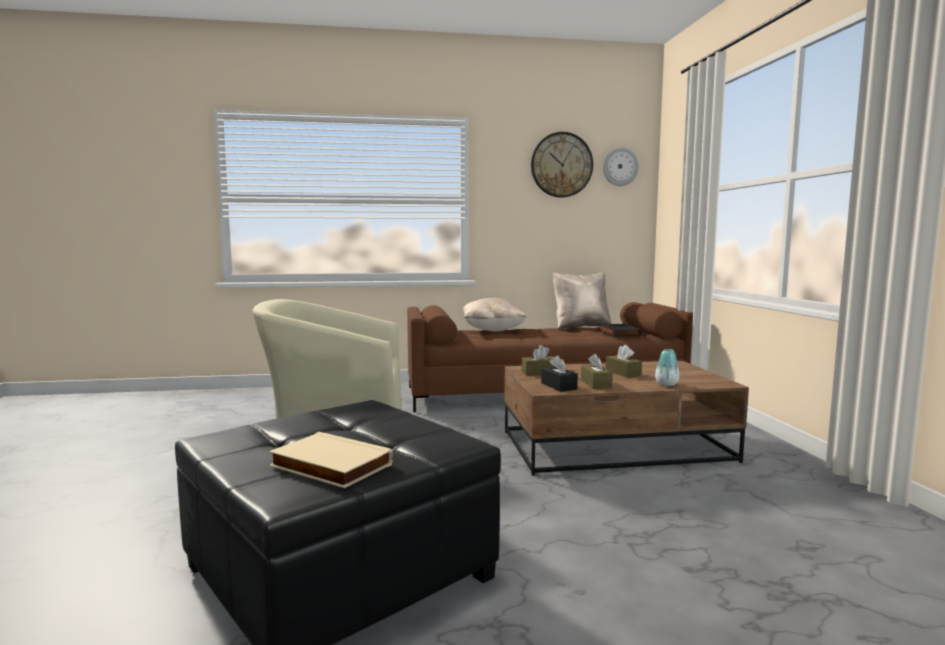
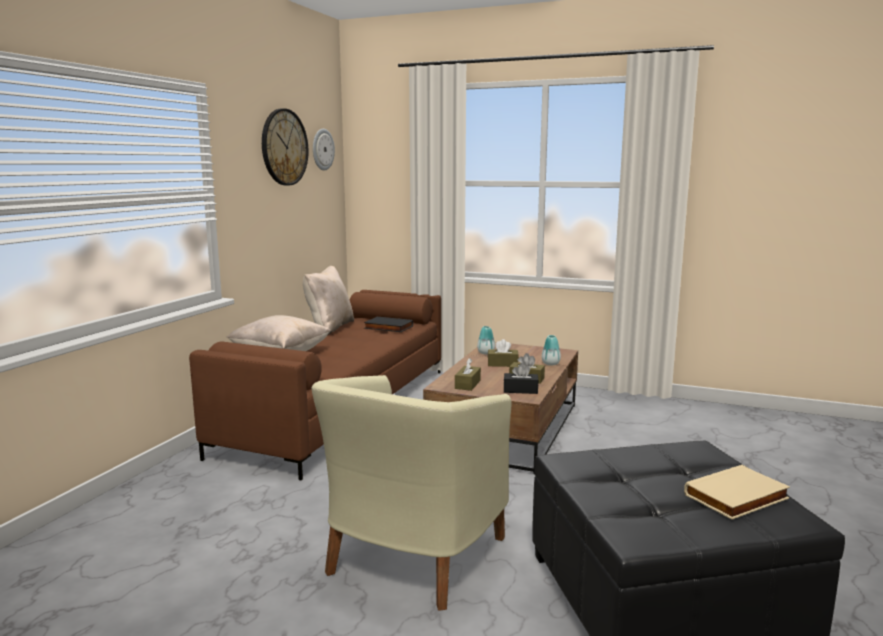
camera: 60 degrees left, 5 degrees up
none -> vase [477,326,495,354]

